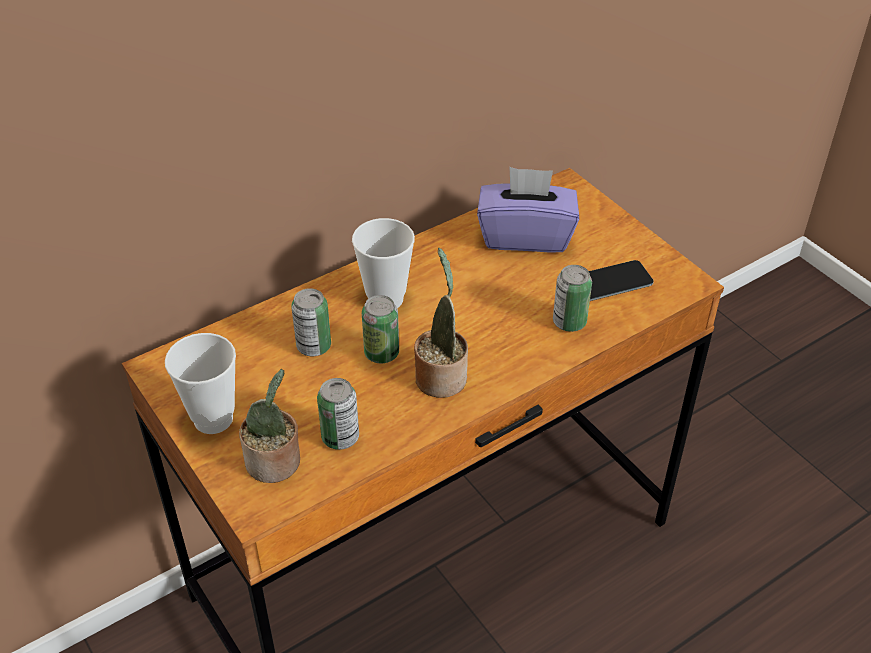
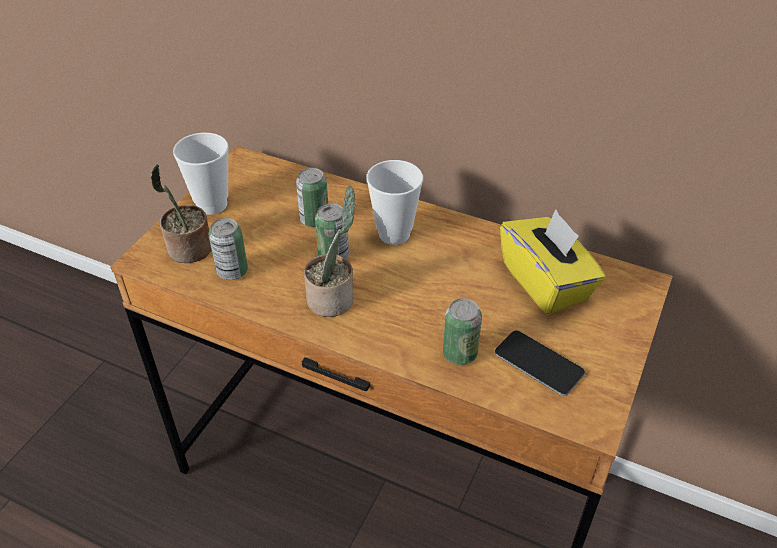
camera: 60 degrees right, 0 degrees up
purple tissue box [477,167,579,253] -> yellow tissue box [500,209,606,315]

